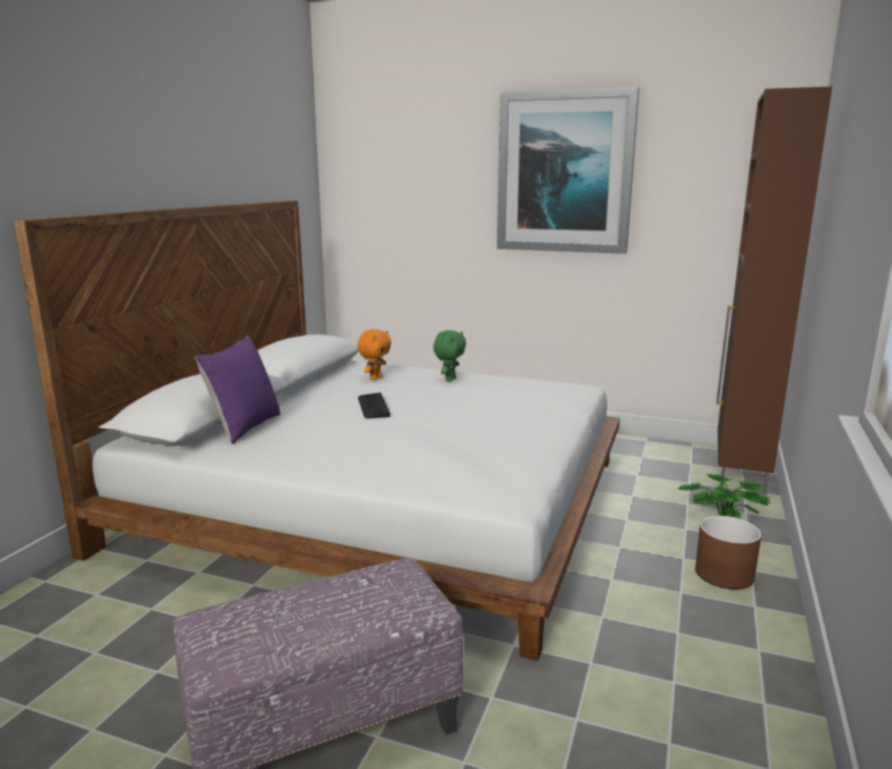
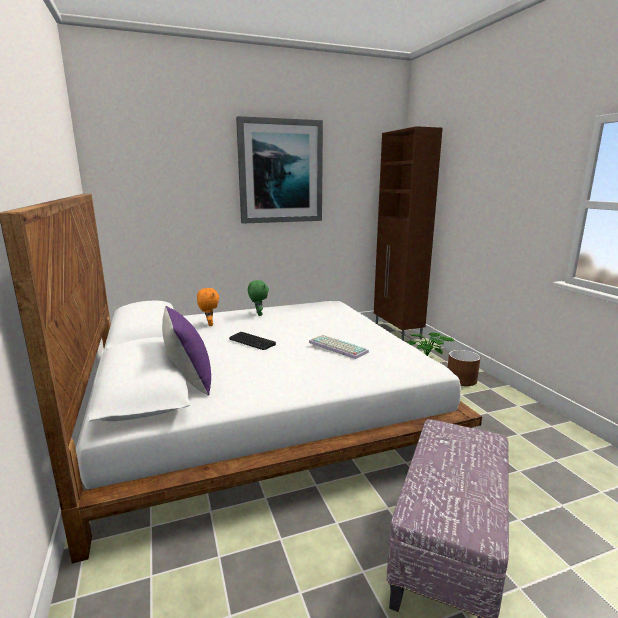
camera: 40 degrees left, 0 degrees up
none -> keyboard [309,335,369,359]

